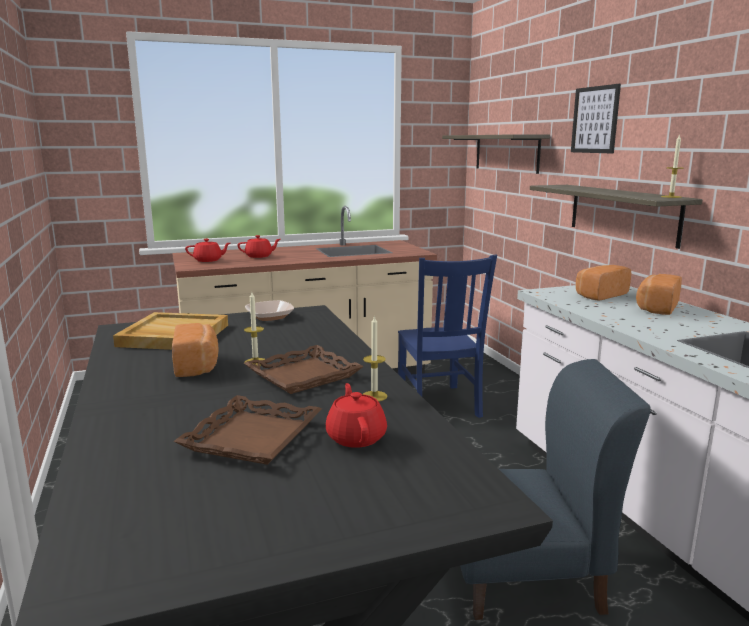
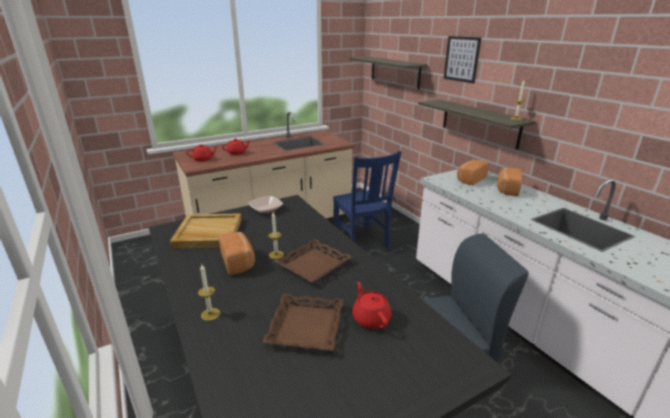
camera: 10 degrees left, 10 degrees up
candle [363,315,387,401] -> candle moved to [198,263,220,321]

